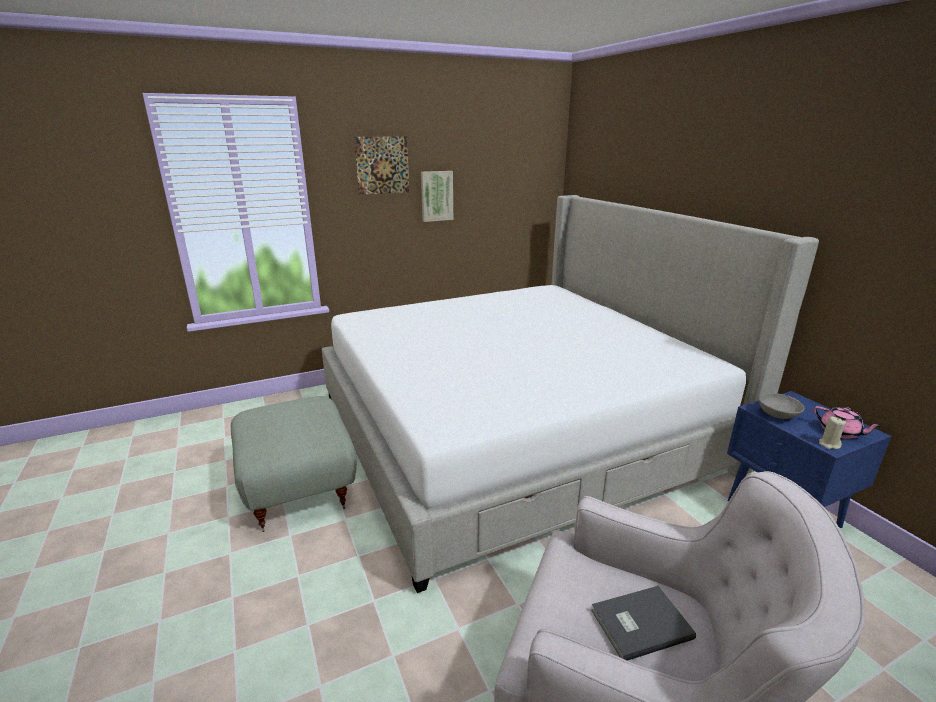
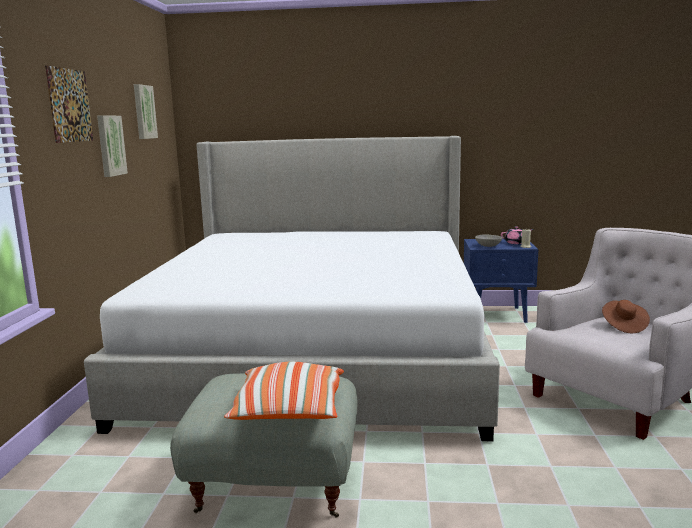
camera: 60 degrees left, 10 degrees down
grey book [591,586,696,661] -> brown hat [602,300,650,333]
none -> picture [134,84,158,139]
none -> pillow [224,361,344,420]

